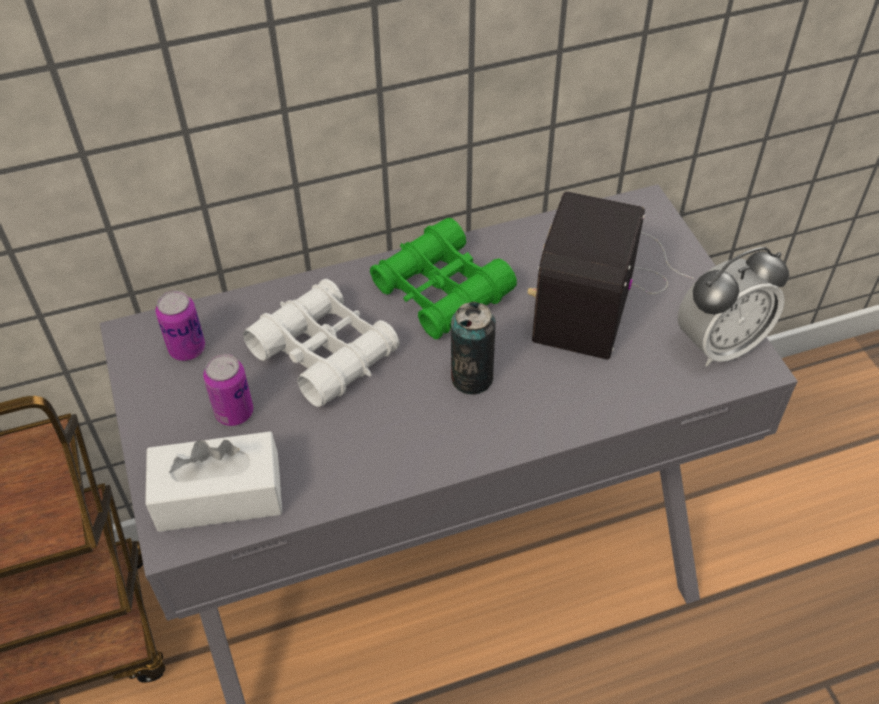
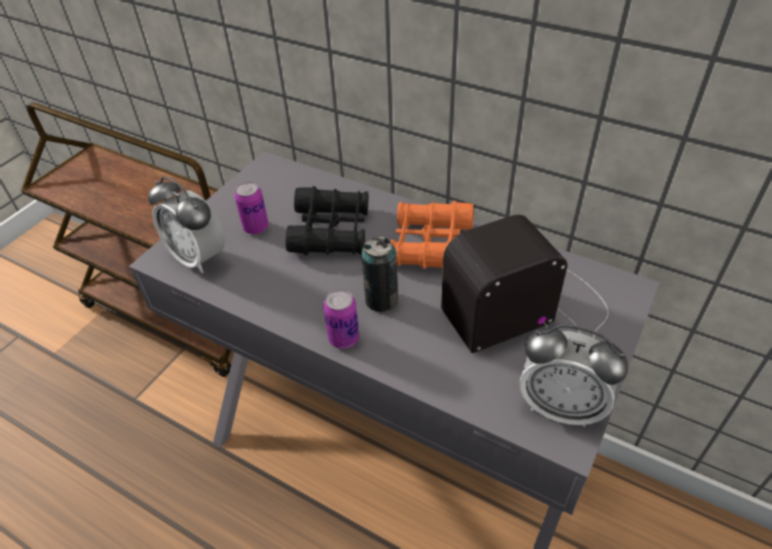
camera: 50 degrees right, 5 degrees down
white tissue box [145,431,282,532] -> alarm clock [148,176,225,273]
can [155,290,205,361] -> can moved to [323,289,359,349]
white binoculars [243,279,400,407] -> black binoculars [286,186,369,255]
green binoculars [370,218,517,339] -> orange binoculars [390,201,474,269]

